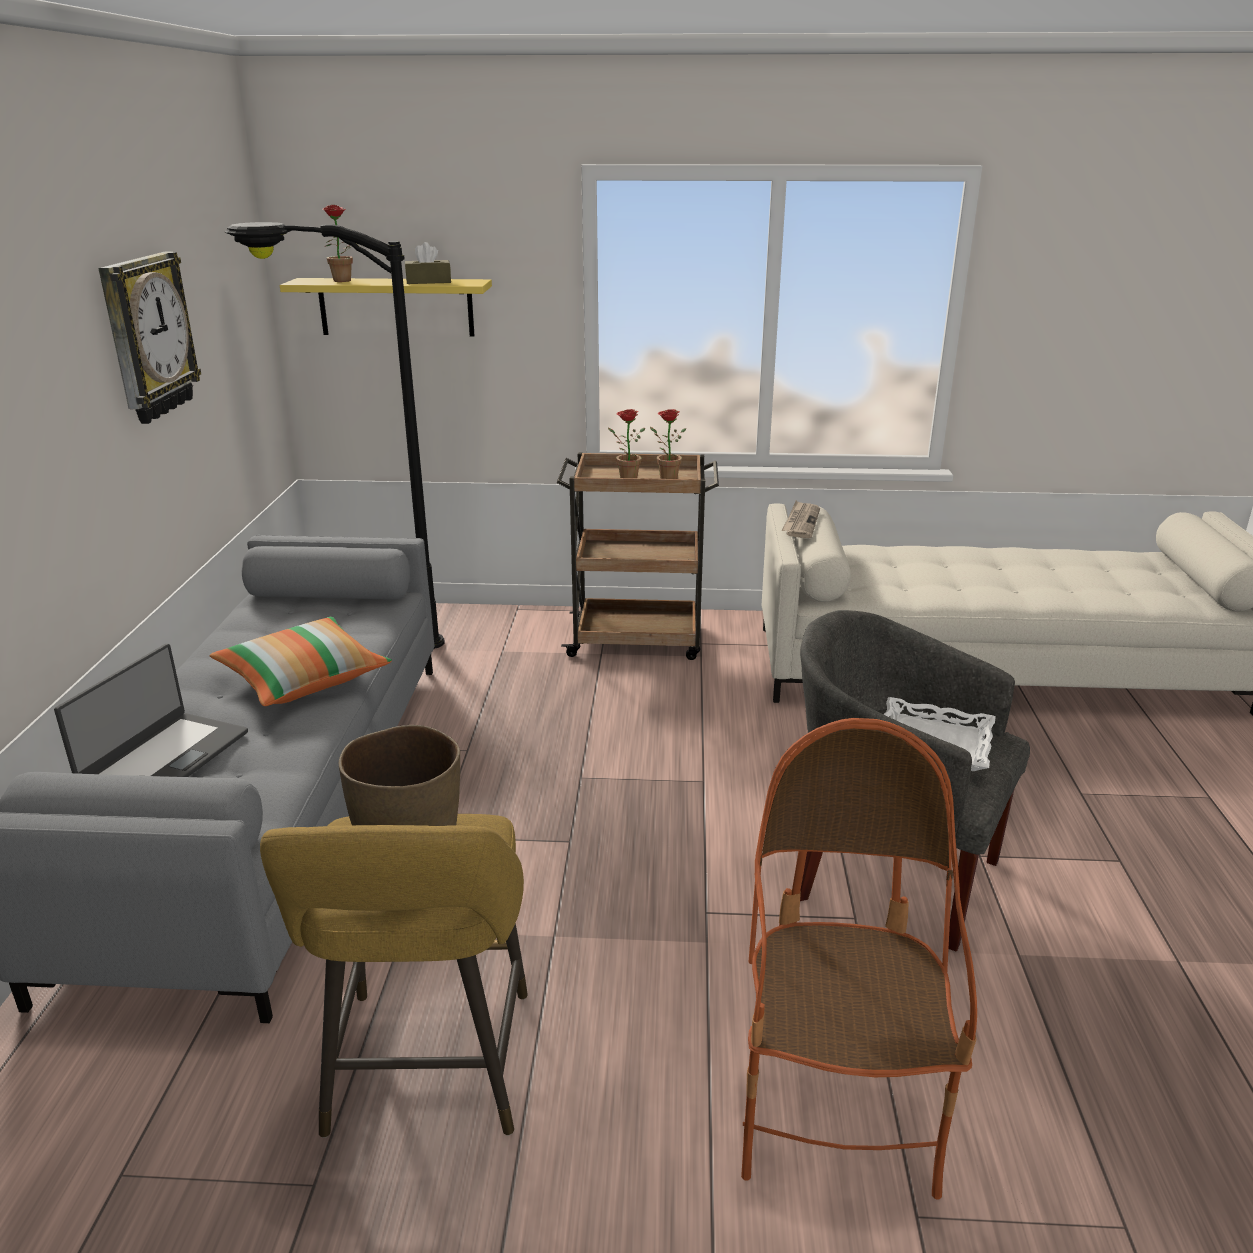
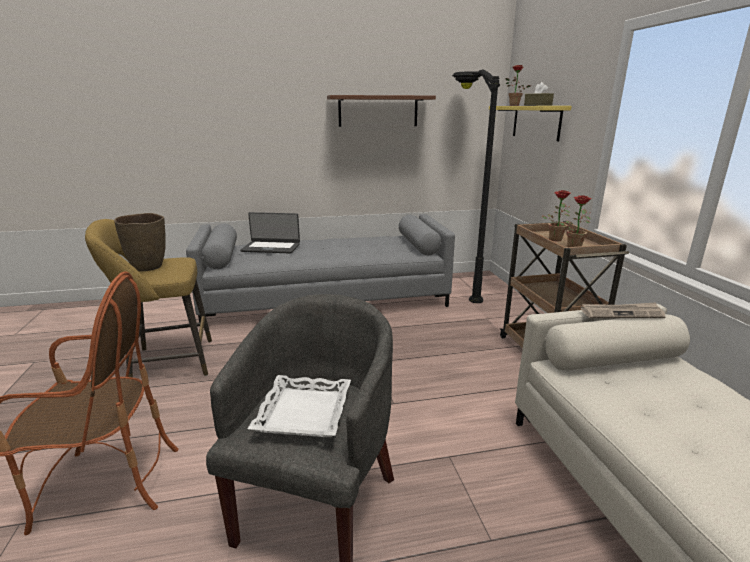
camera: 75 degrees right, 5 degrees down
wall clock [98,251,201,424] -> brown shelf [327,95,436,127]
pillow [209,617,392,706] -> none

